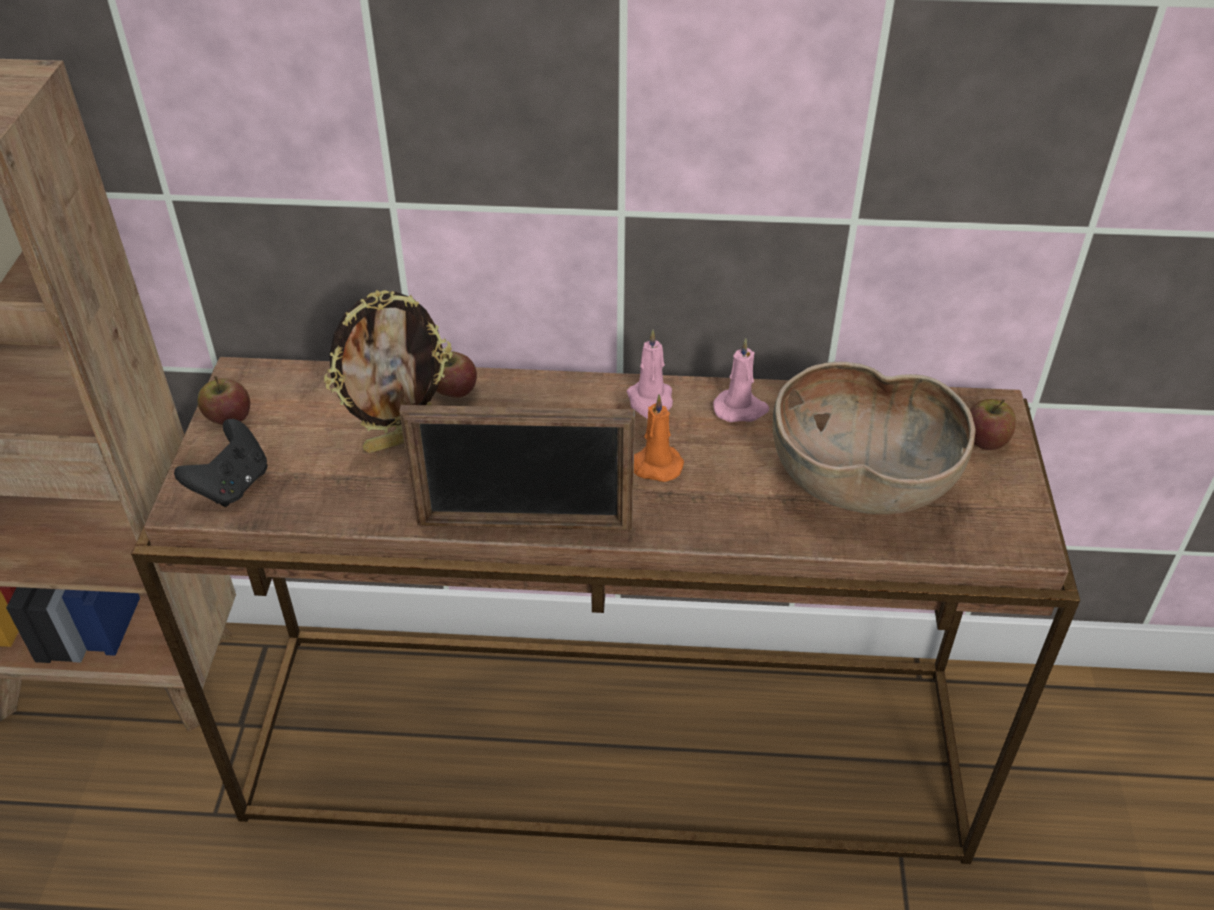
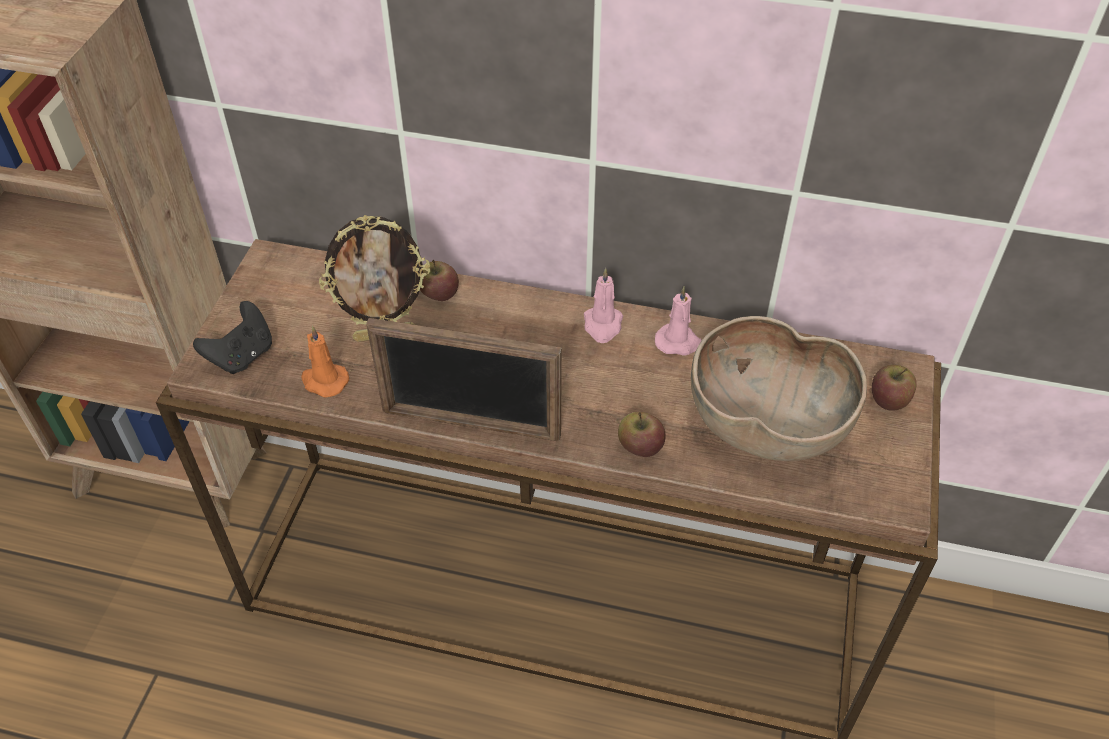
camera: 10 degrees right, 5 degrees up
apple [198,376,250,425] -> apple moved to [618,412,666,457]
orange candle [634,395,684,482] -> orange candle moved to [301,326,349,397]

